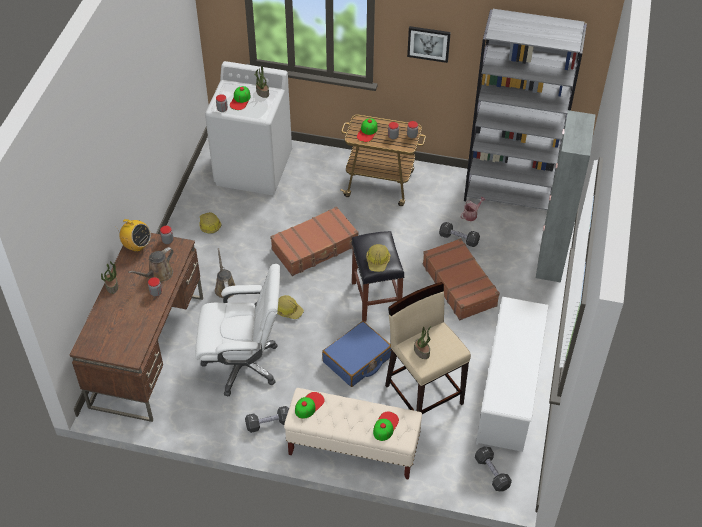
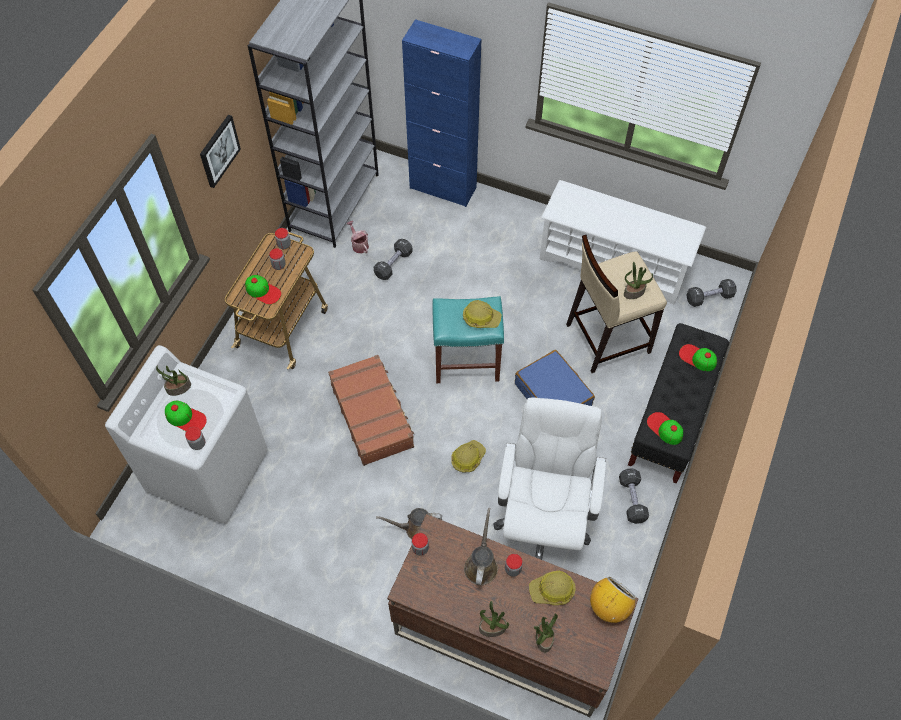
camera: 80 degrees left, 10 degrees up
radio [115,219,151,252] -> radio moved to [590,577,636,623]
brown watering can [128,247,174,282] -> brown watering can turned 135 degrees counterclockwise [464,508,498,585]
hard hat [199,212,221,234] -> hard hat moved to [529,570,575,605]
beige bench [284,388,422,480] -> black bench [628,323,729,484]
black stool [352,231,405,322] -> turquoise stool [432,296,504,383]
brown suitcase [423,238,500,320] -> none
grey cabinet [536,110,596,283] -> blue cabinet [402,19,481,207]
none -> potted plant [534,613,558,653]

